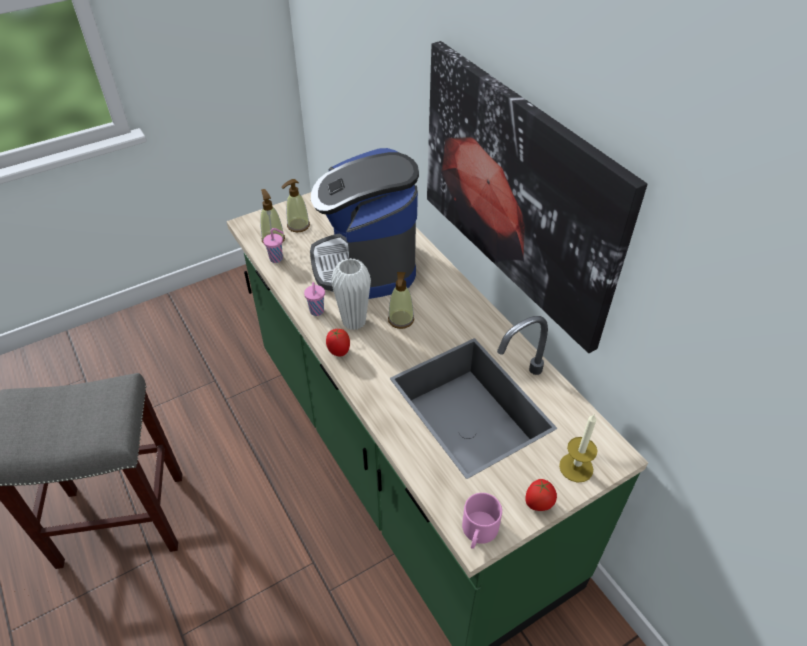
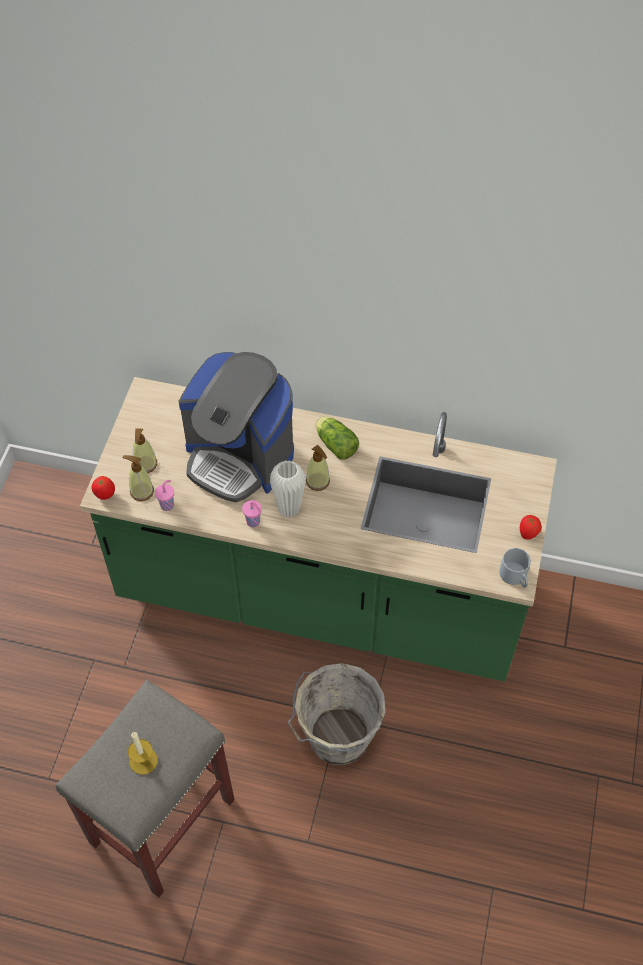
camera: 45 degrees left, 10 degrees up
tomato [326,329,350,356] -> tomato moved to [92,476,115,500]
picture [427,41,648,353] -> none
pink mug [462,493,502,549] -> grey mug [499,548,531,588]
candle [559,414,598,483] -> candle moved to [128,732,158,775]
none -> grey bucket [288,663,386,765]
none -> lettuce [315,416,359,460]

